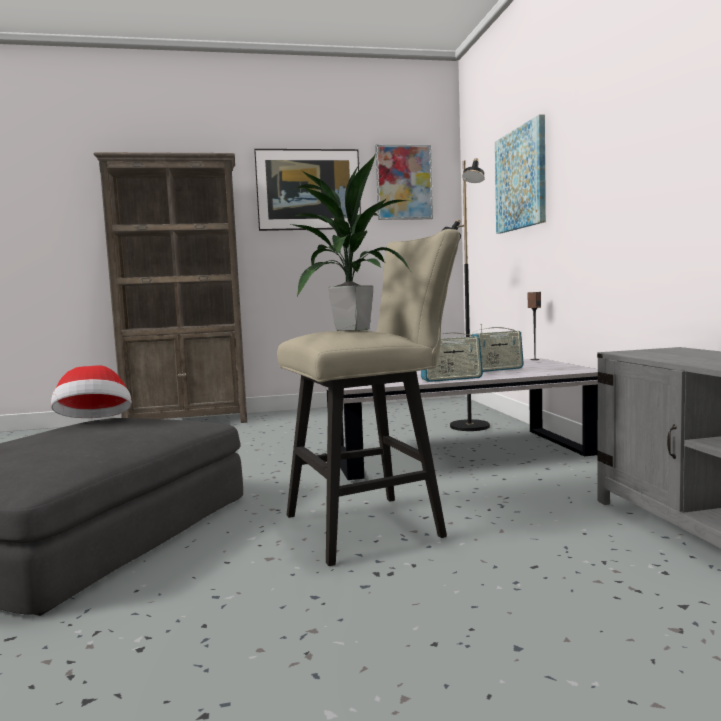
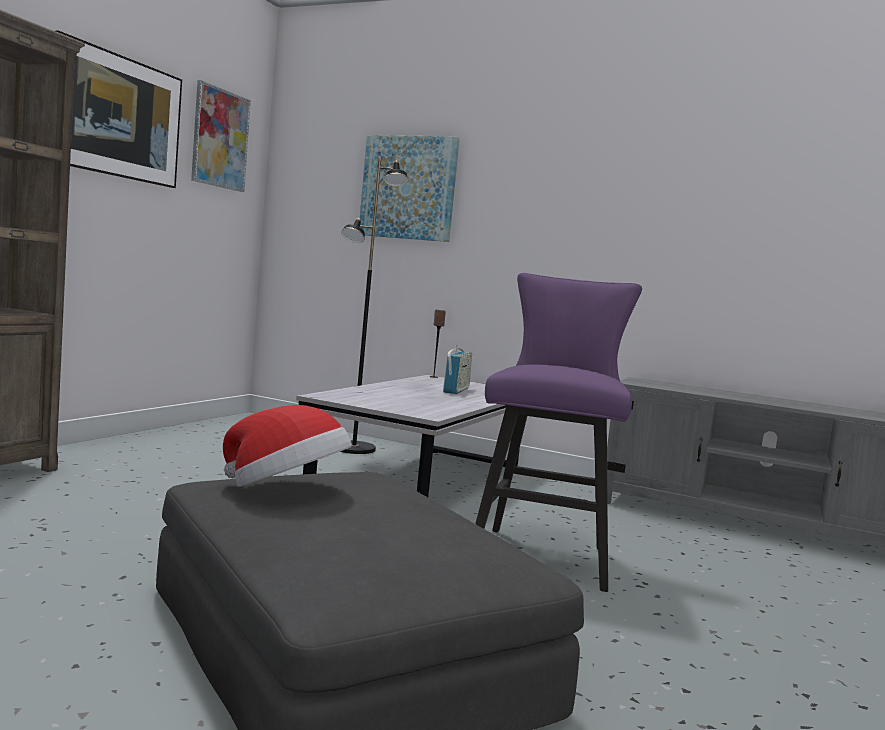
camera: 55 degrees left, 0 degrees up
beige stool [277,229,460,566] -> purple stool [475,273,642,592]
potted plant [291,154,411,331] -> none
radio [421,333,483,382] -> none

